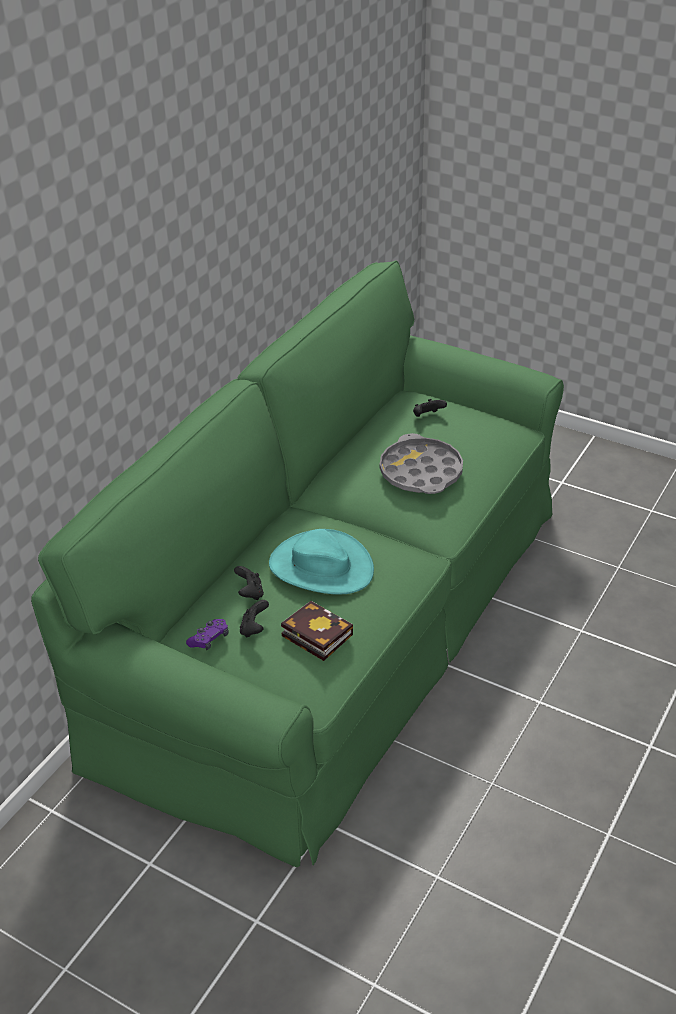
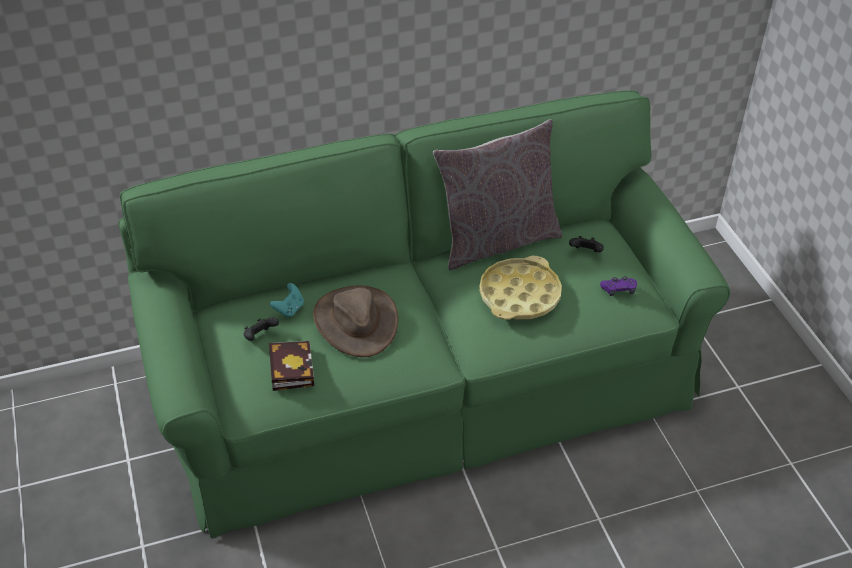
camera: 40 degrees right, 5 degrees up
purple game controller [186,619,229,650] -> purple game controller moved to [600,276,637,296]
black game controller [234,566,264,600] -> turquoise game controller [270,283,304,318]
turquoise hat [269,529,374,594] -> brown hat [313,286,398,357]
grey tray [380,433,463,494] -> yellow tray [479,256,562,320]
none -> grey pillow [433,119,562,270]

